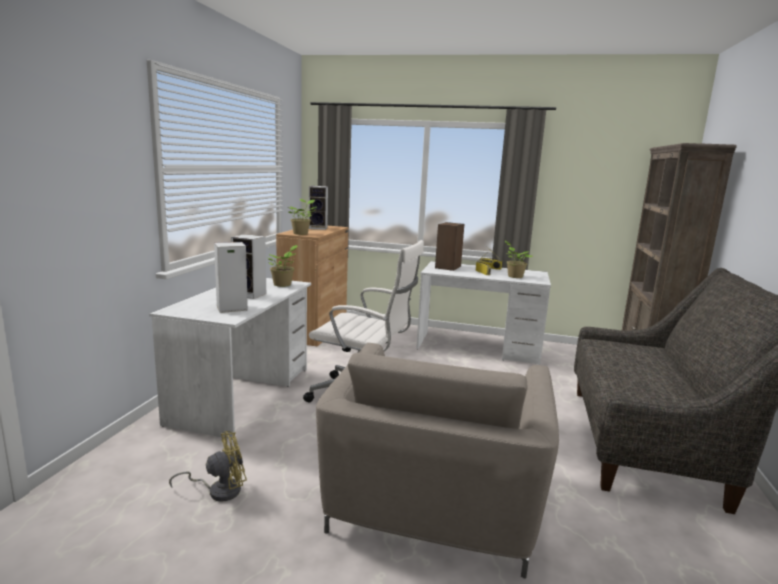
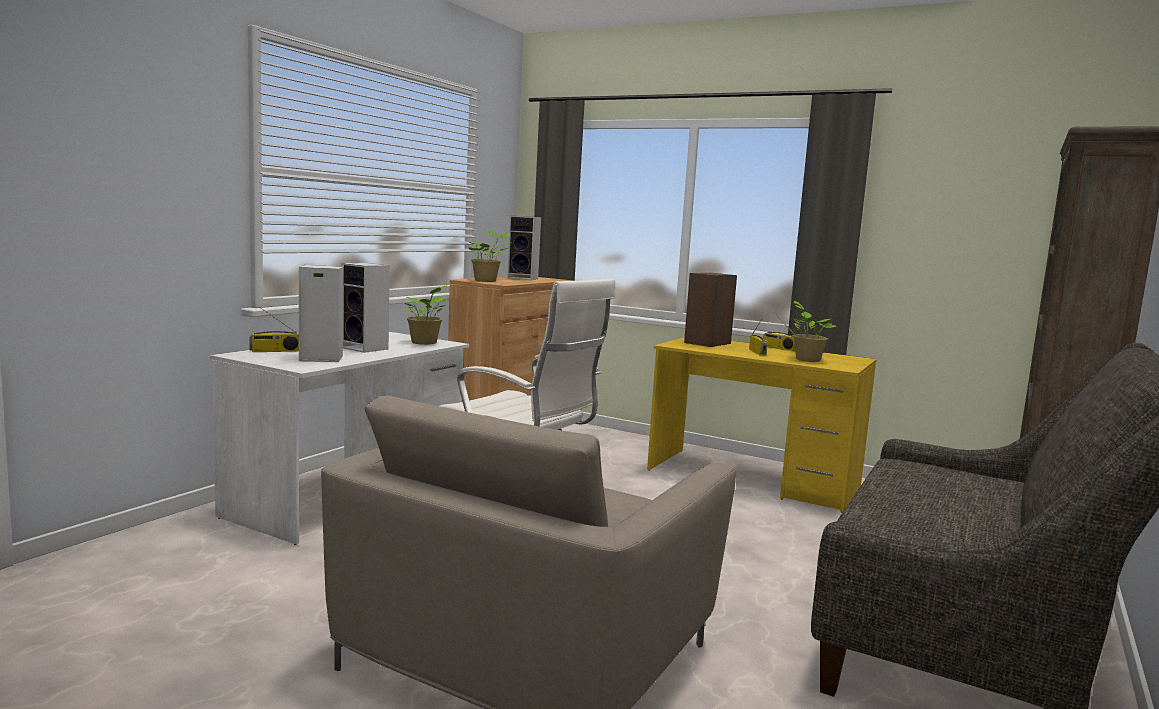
camera: 15 degrees right, 5 degrees down
yellow fan [169,431,247,502] -> none
white desk [416,261,551,365] -> yellow desk [647,337,877,513]
none -> radio [249,307,299,352]

